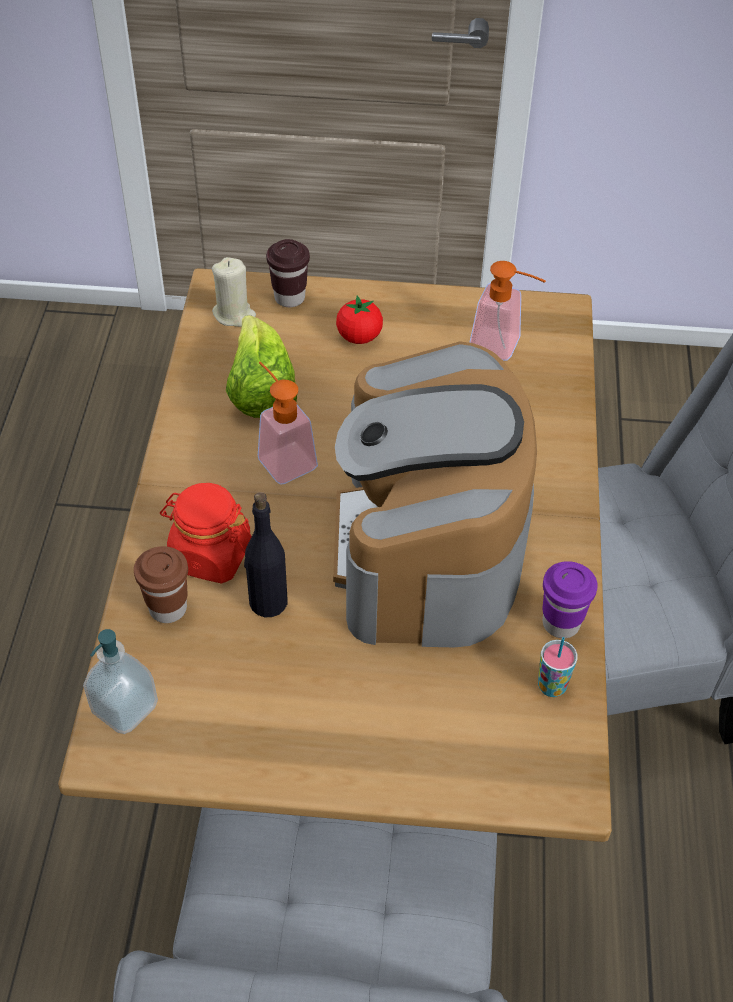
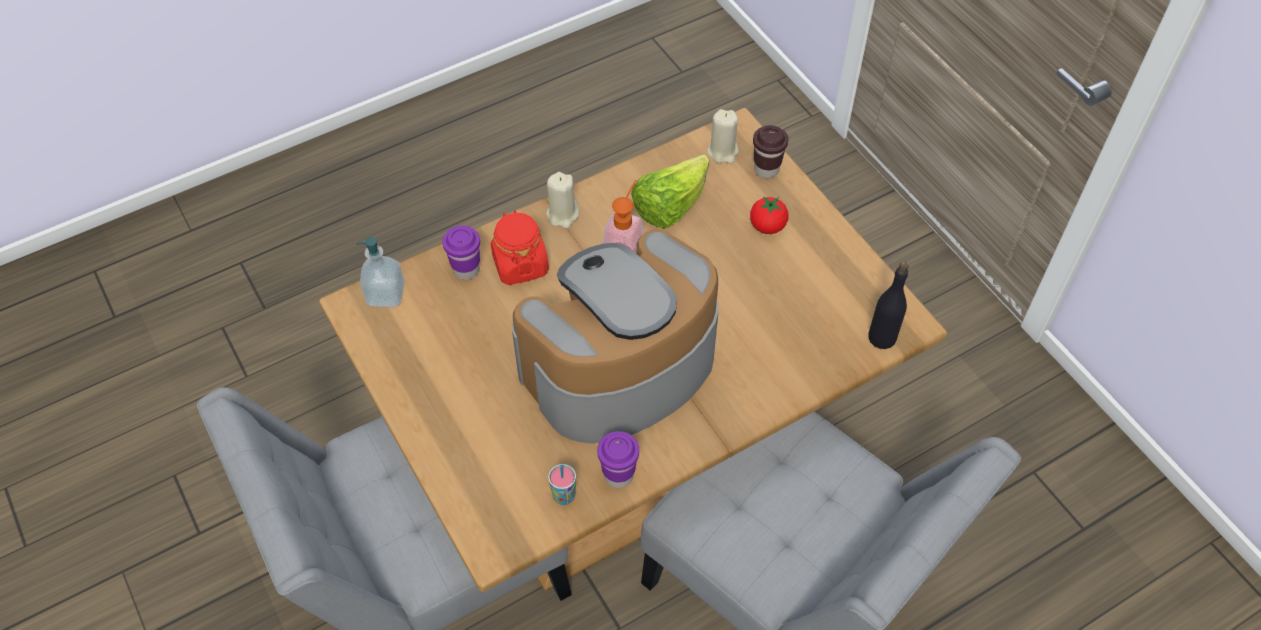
camera: 55 degrees right, 5 degrees up
brown cup [134,546,188,623] -> purple cup [442,226,480,280]
black bottle [244,492,288,617] -> black bottle moved to [868,261,909,349]
soap dispenser [469,261,546,361] -> none
none -> beige candle [546,172,579,228]

